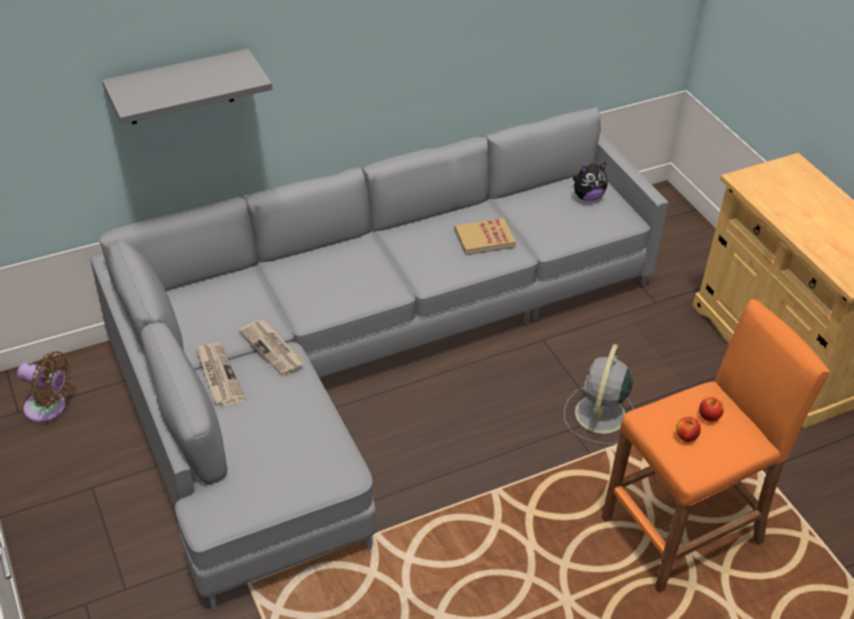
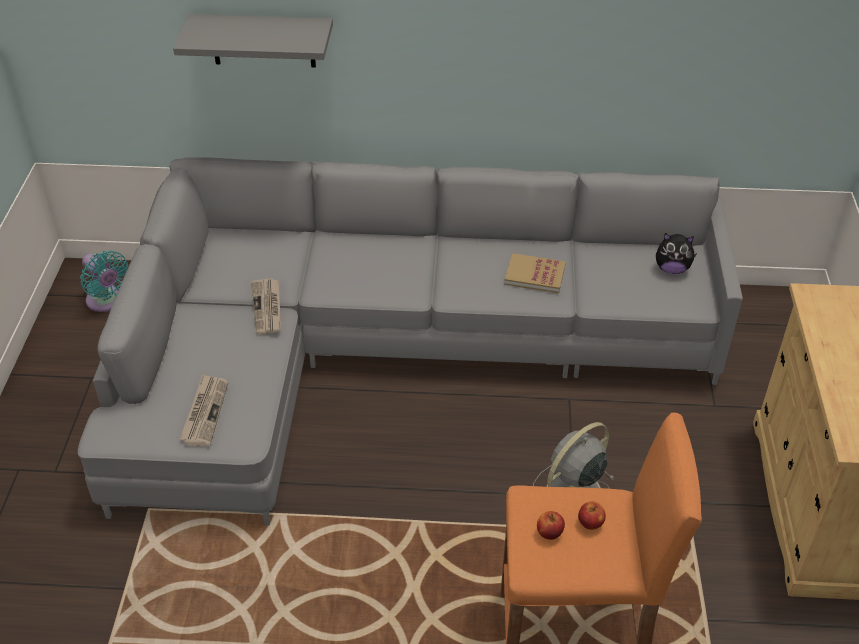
camera: 30 degrees right, 0 degrees up
brown fan [17,351,71,423] -> turquoise fan [80,251,128,312]
newspaper [196,343,246,406] -> newspaper moved to [180,374,228,447]

